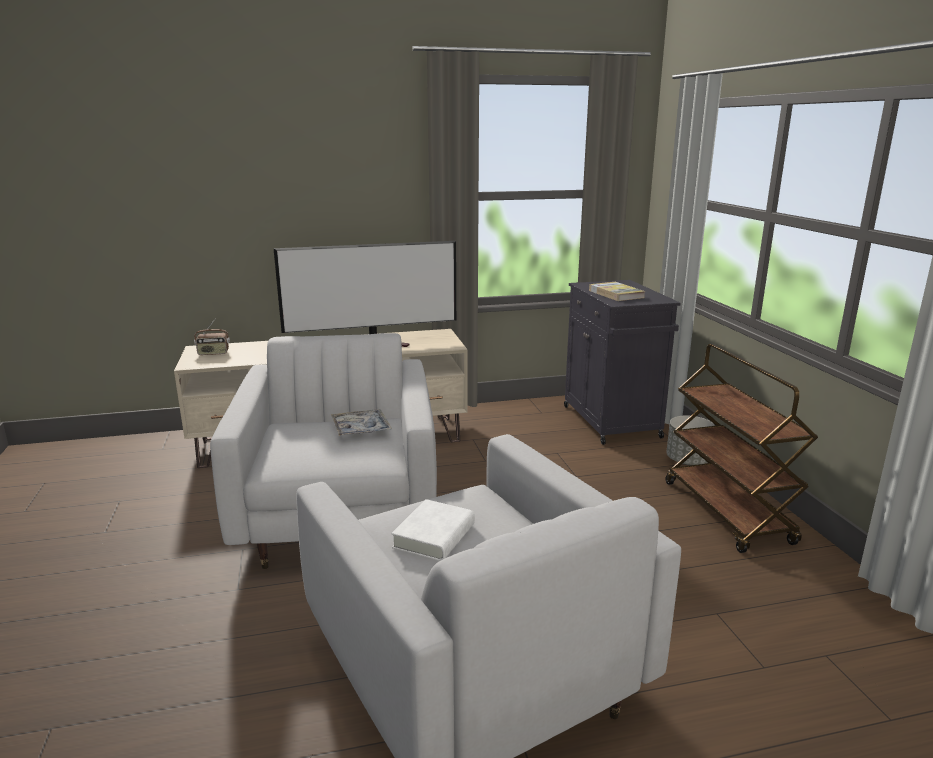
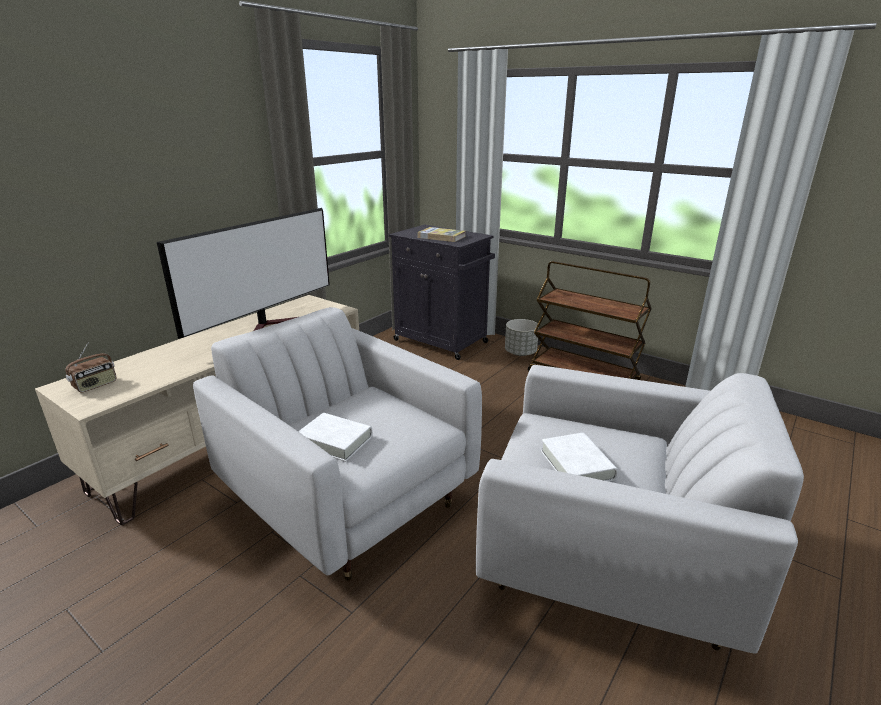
camera: 40 degrees left, 5 degrees up
tray [331,409,392,436] -> none
none -> white book [298,413,373,462]

